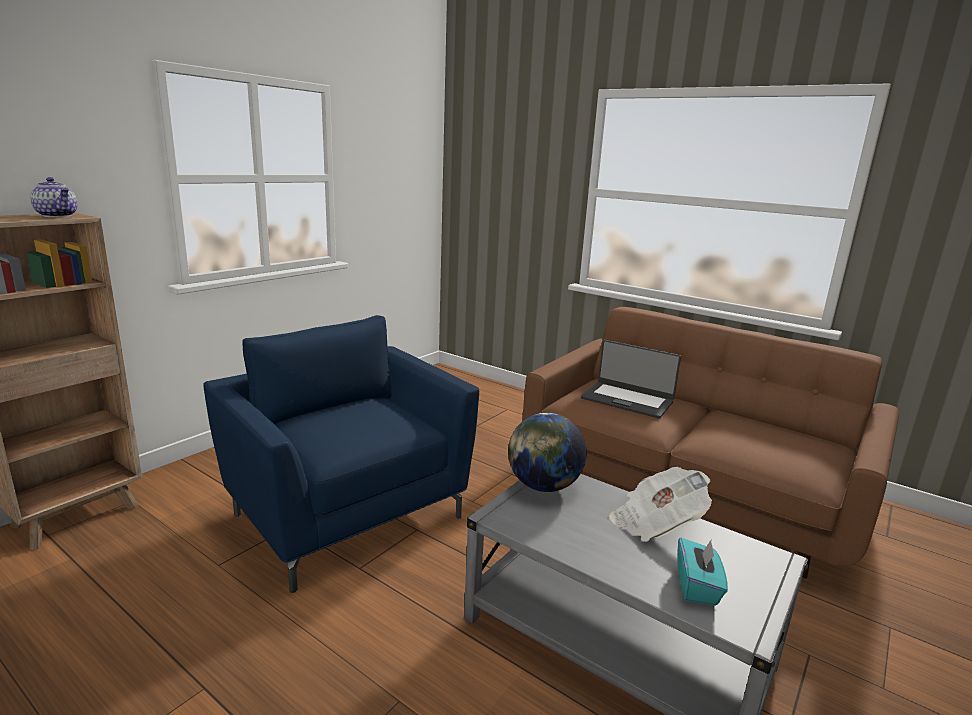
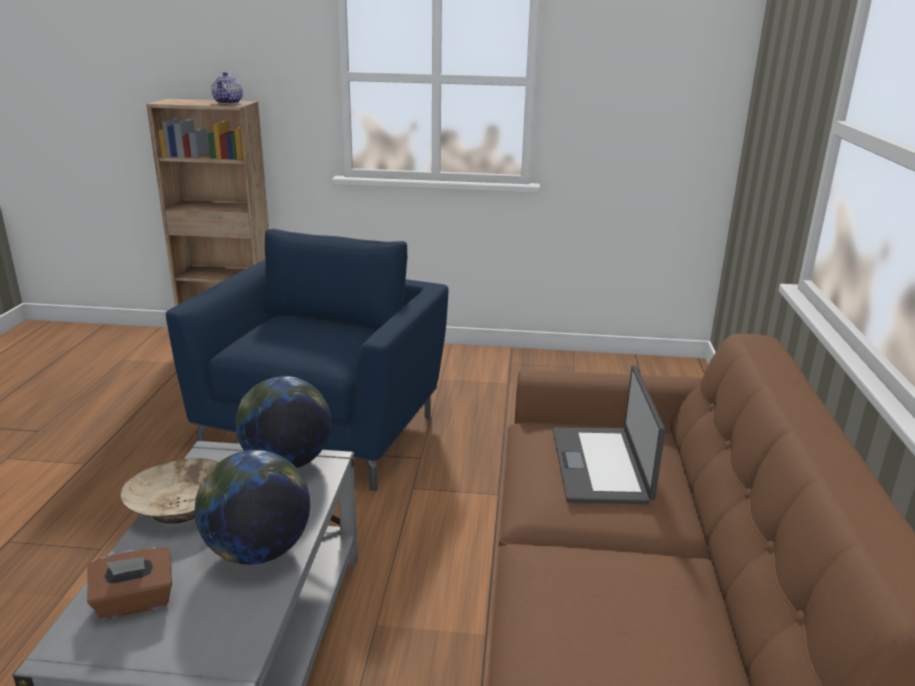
camera: 60 degrees right, 5 degrees up
newspaper [609,467,712,542] -> globe [195,450,310,565]
turquoise tissue box [677,537,728,606] -> brown tissue box [87,547,172,620]
none -> beige bowl [120,458,219,524]

